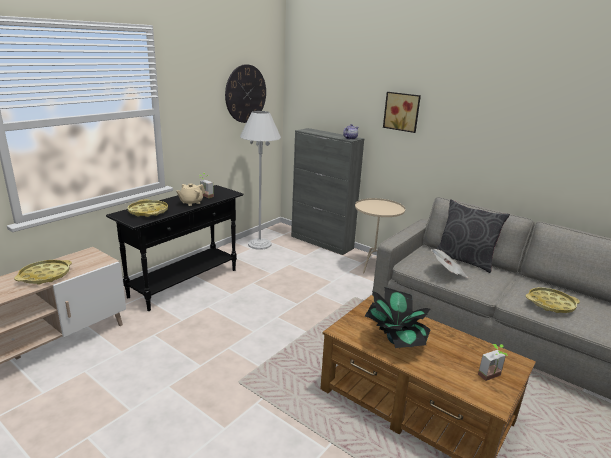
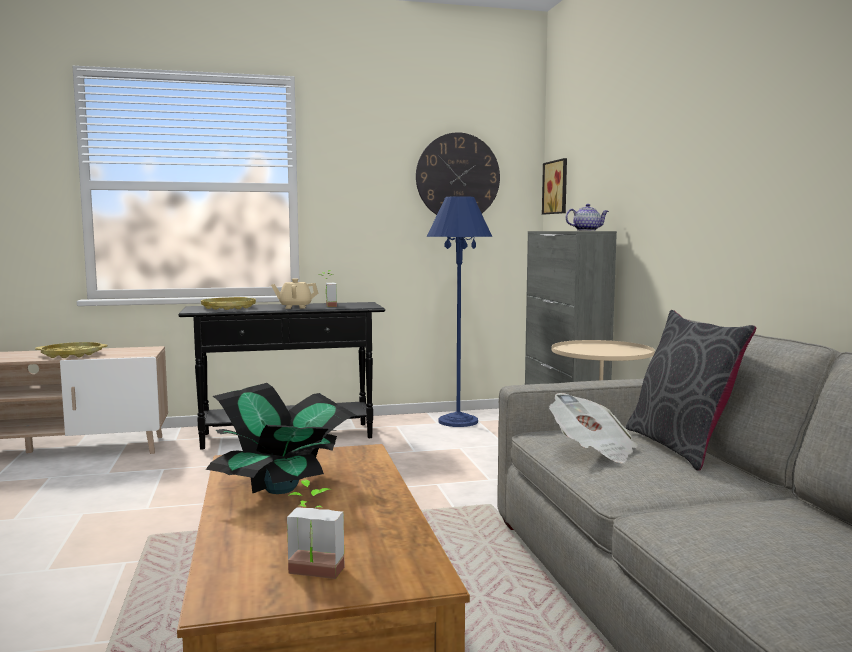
camera: 40 degrees right, 15 degrees down
white floor lamp [240,111,281,250] -> blue floor lamp [427,196,492,427]
picture [383,92,421,133] -> picture moved to [542,158,567,214]
yellow tray [526,287,580,313] -> none

